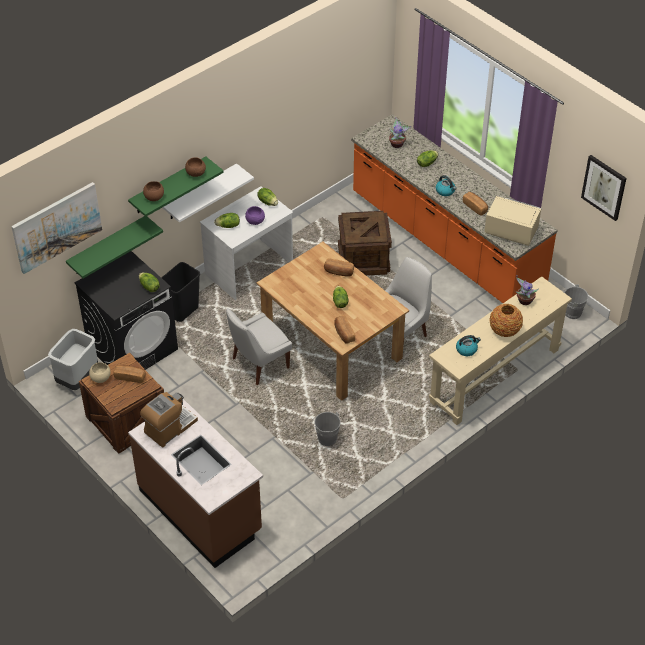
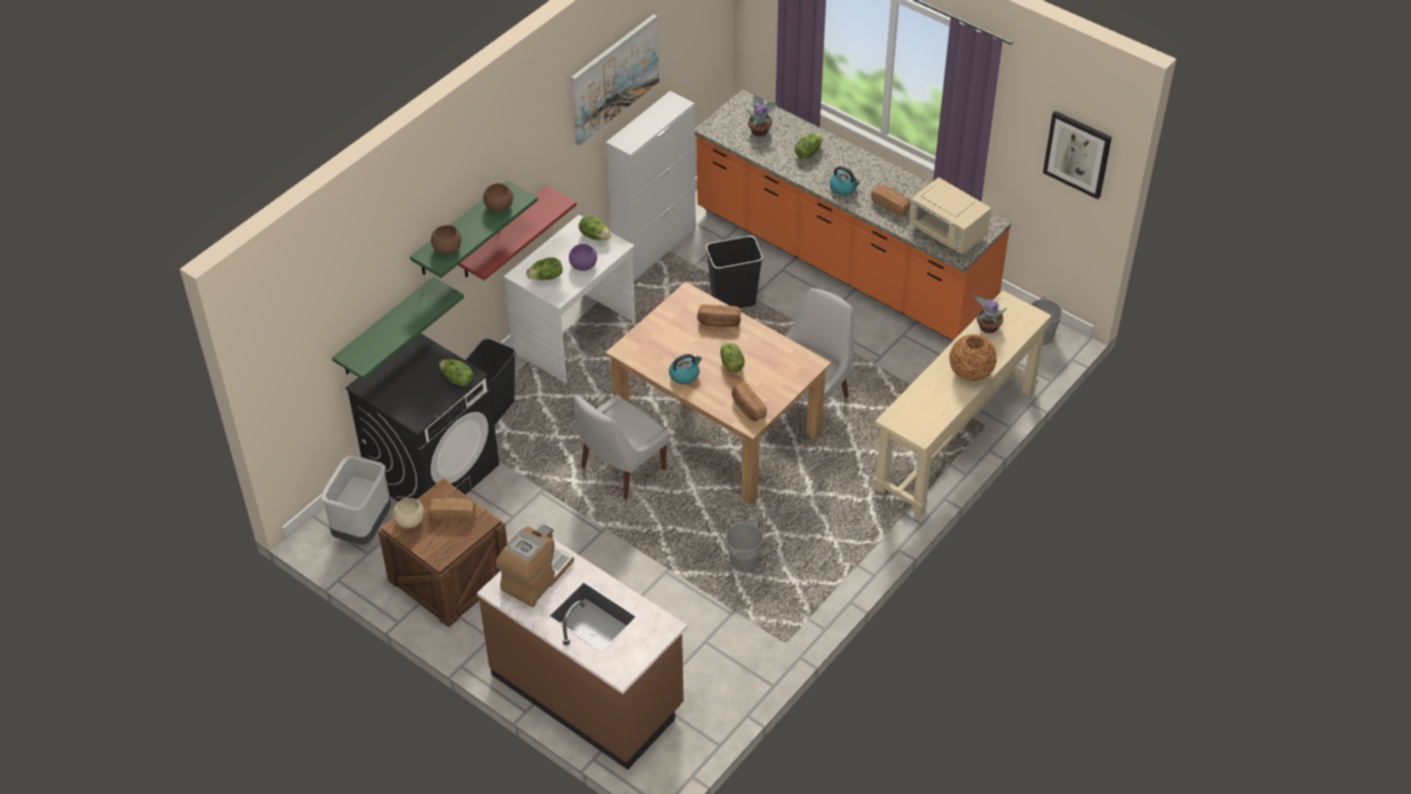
camera: 10 degrees left, 0 degrees up
picture [11,182,102,274] -> picture moved to [571,14,659,145]
white shelf [162,163,254,223] -> red shelf [458,186,576,281]
crate [338,211,392,276] -> black trash can [706,236,763,308]
kettle [456,335,481,356] -> kettle moved to [669,354,702,385]
beige microwave [484,196,542,246] -> beige microwave turned 150 degrees counterclockwise [909,177,991,255]
none -> white cabinet [606,91,696,280]

